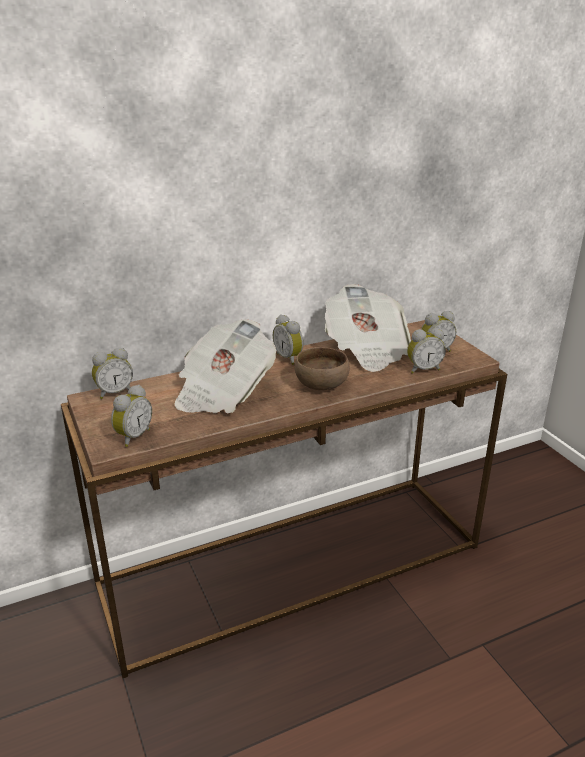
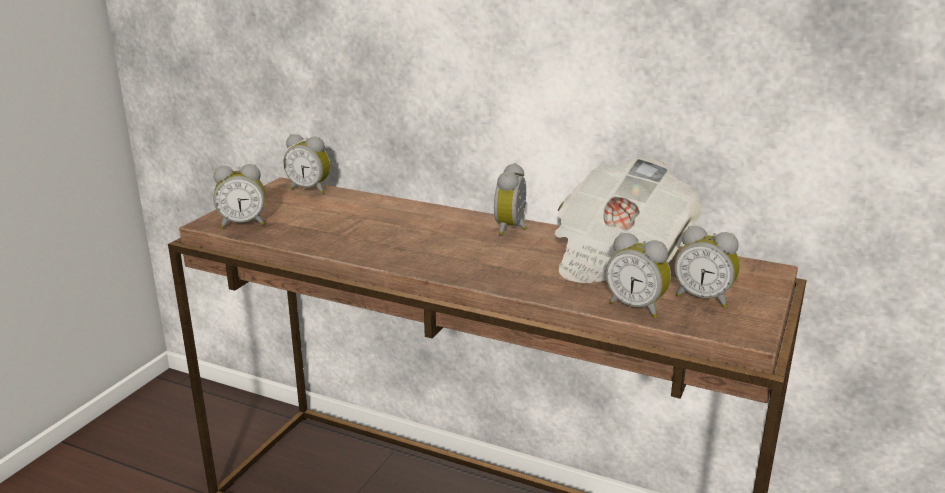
camera: 50 degrees right, 5 degrees down
newspaper [174,319,276,414] -> none
brown bowl [295,347,350,390] -> none

